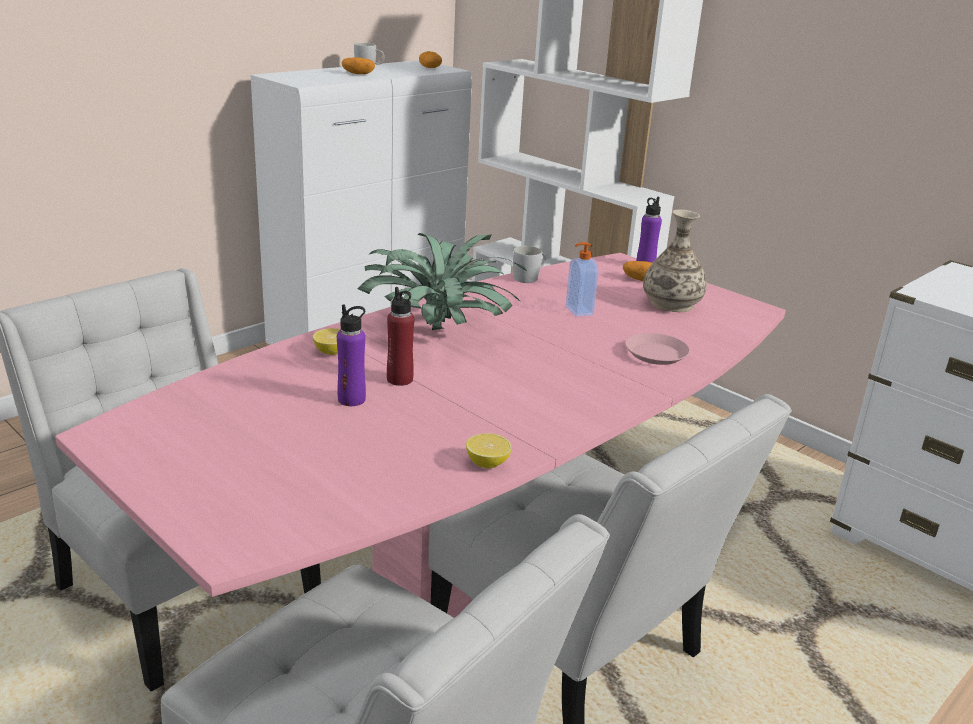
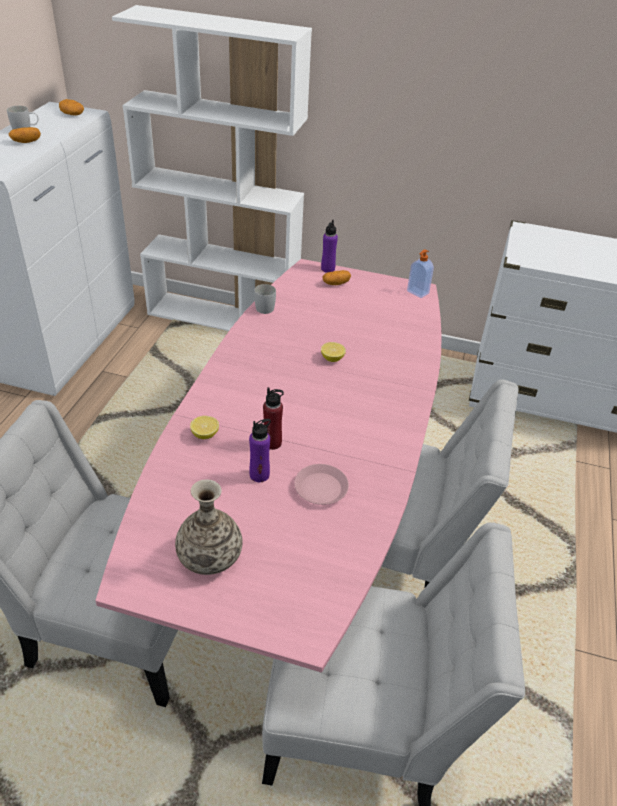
camera: 30 degrees left, 15 degrees up
potted plant [358,233,527,330] -> none
lemon [466,433,512,468] -> lemon moved to [321,342,346,362]
soap dispenser [566,242,598,317] -> soap dispenser moved to [407,249,434,298]
pink plate [625,333,690,365] -> pink plate moved to [294,464,349,505]
vase [643,209,707,312] -> vase moved to [175,479,242,575]

